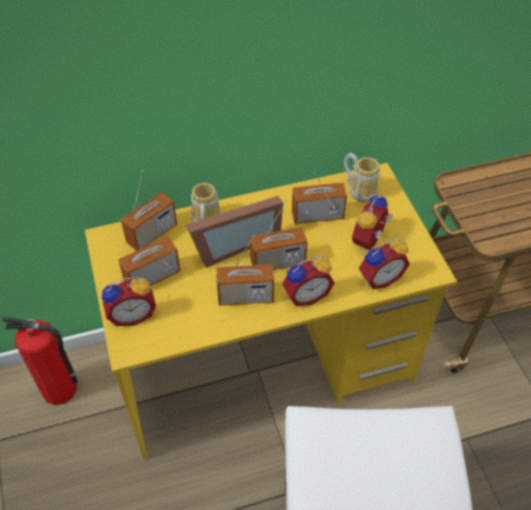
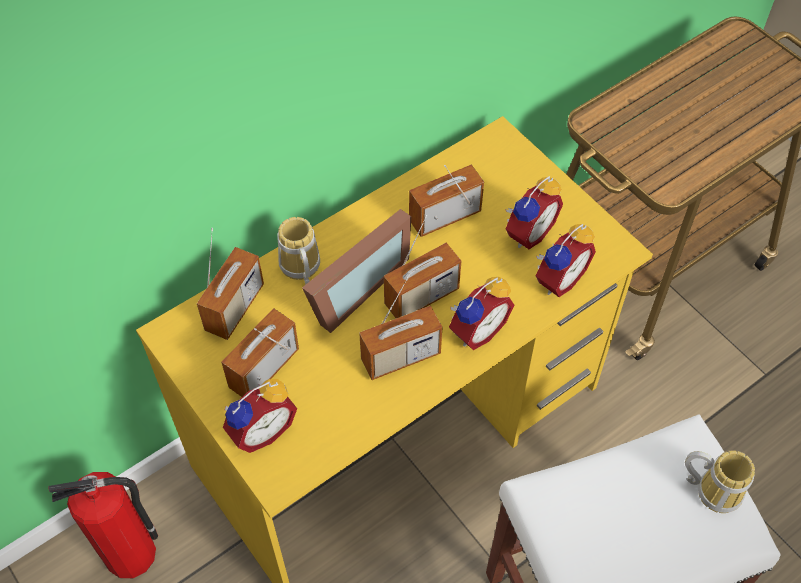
camera: 20 degrees left, 5 degrees up
mug [344,153,380,202] -> mug moved to [685,450,755,513]
alarm clock [352,194,393,251] -> alarm clock turned 150 degrees counterclockwise [505,176,563,249]

